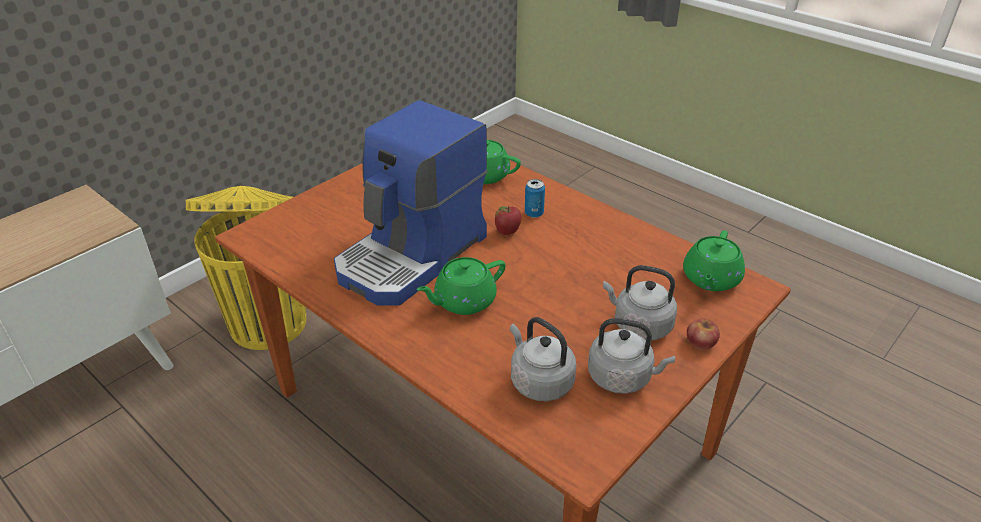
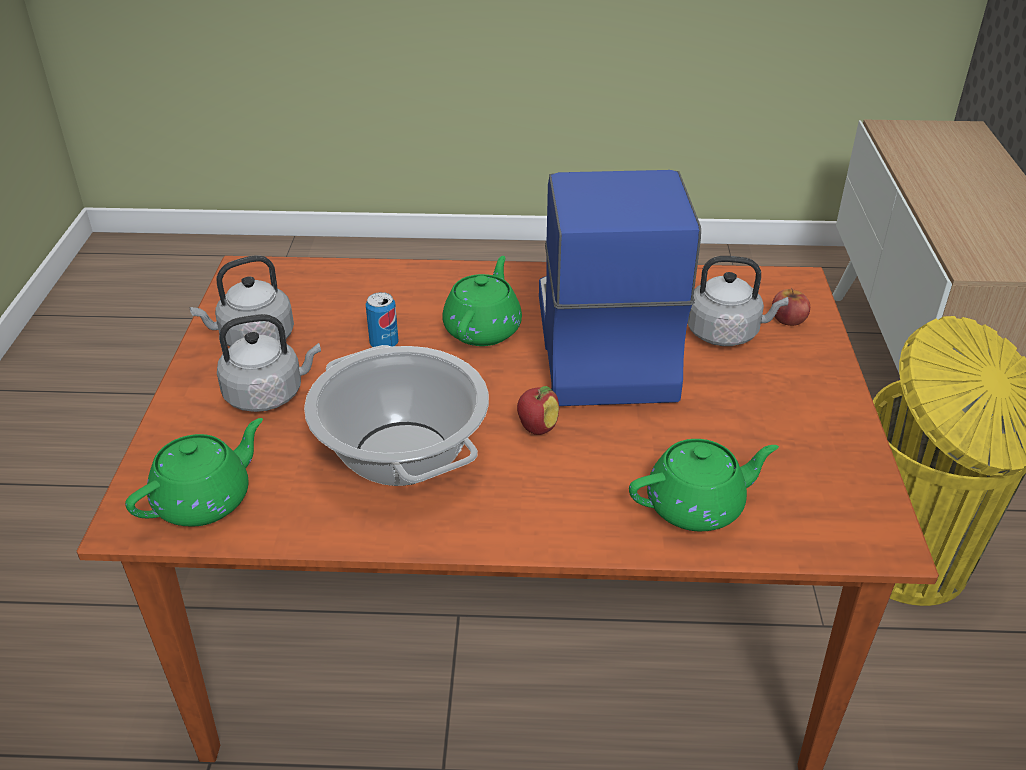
camera: 140 degrees right, 0 degrees up
grey kettle [510,317,576,401] -> grey kettle moved to [688,256,789,346]
can [525,179,545,218] -> can moved to [366,292,399,347]
green teapot [683,230,745,291] -> green teapot turned 60 degrees clockwise [125,418,263,526]
apple [687,318,720,350] -> apple moved to [772,288,810,326]
none -> cooking pot [304,345,489,486]

